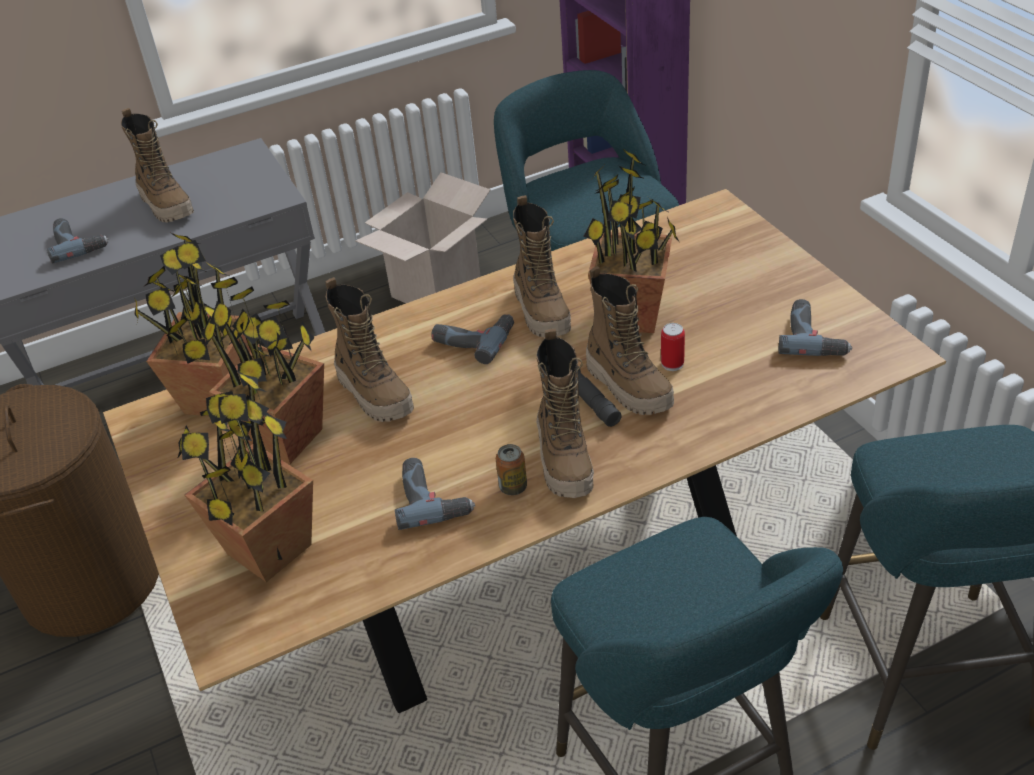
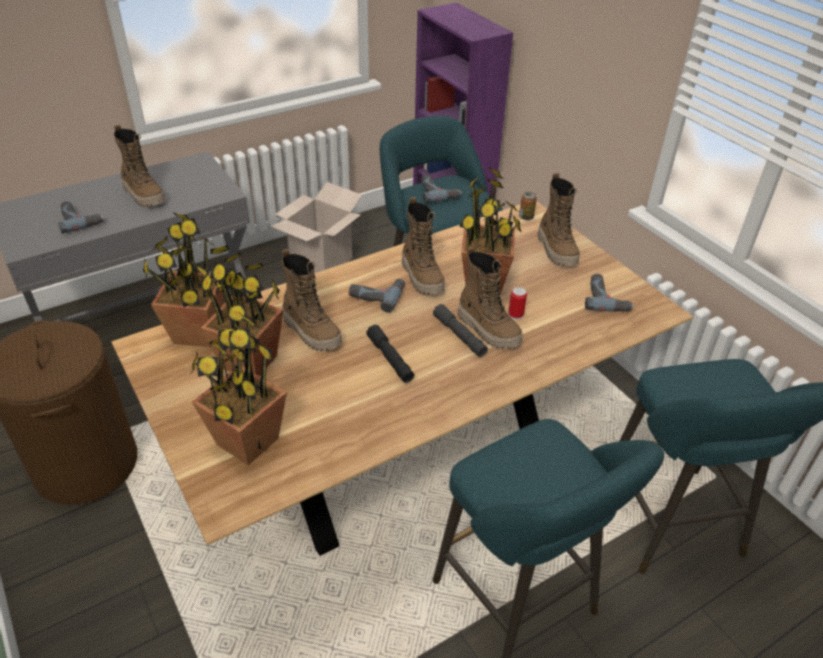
camera: 10 degrees left, 0 degrees up
power drill [395,458,475,530] -> power drill moved to [421,174,462,203]
can [496,444,527,495] -> can moved to [519,192,537,220]
boot [536,329,594,498] -> boot moved to [538,173,580,266]
none -> black flashlight [366,325,414,383]

